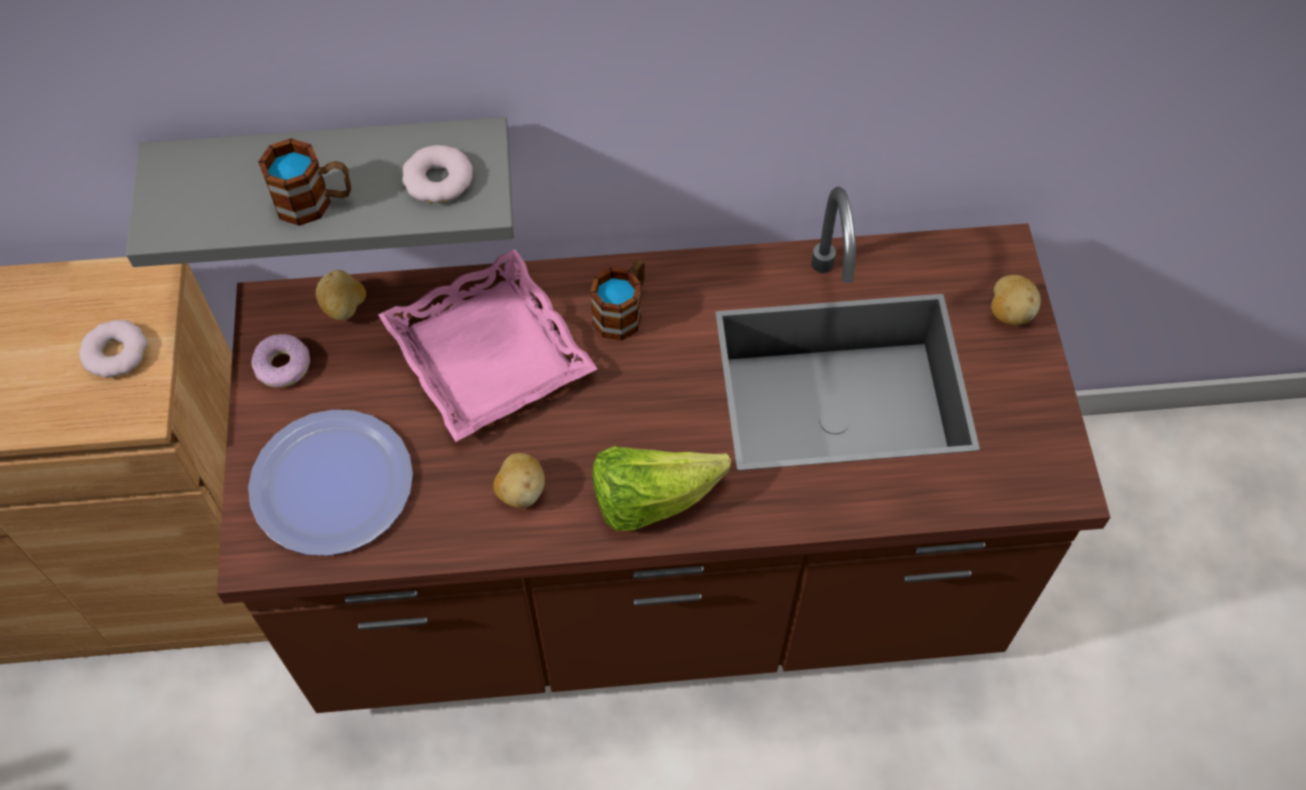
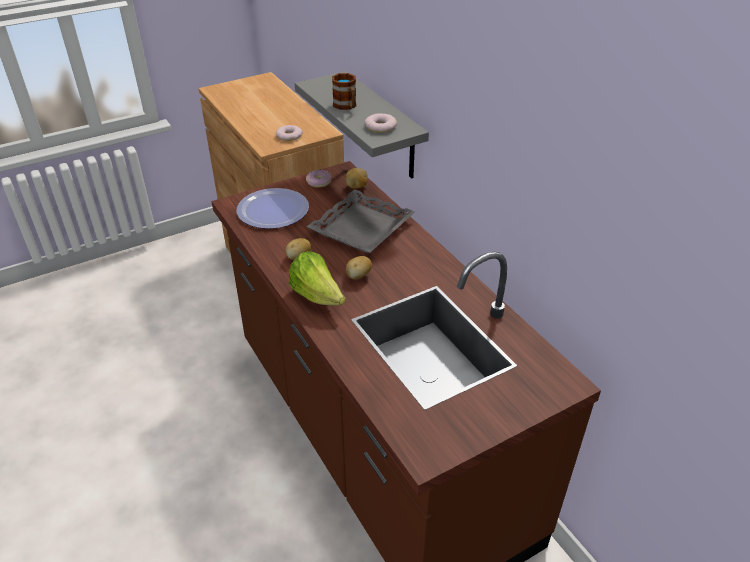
camera: 65 degrees right, 20 degrees down
pink tray [378,249,597,442] -> grey tray [307,189,415,253]
mug [590,259,645,340] -> none
potato [991,275,1041,325] -> potato moved to [346,256,372,279]

